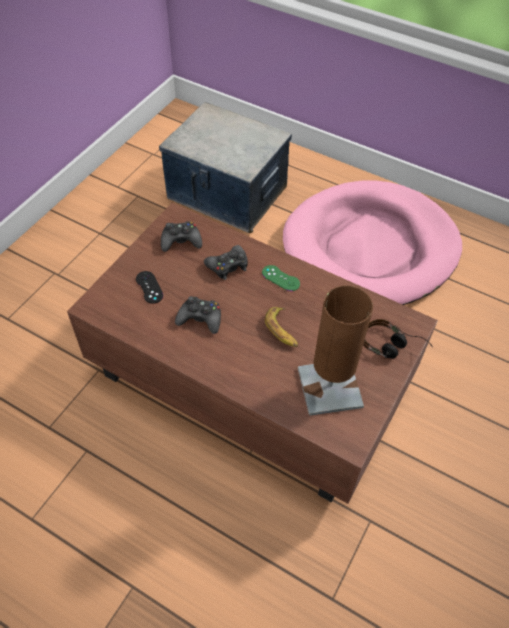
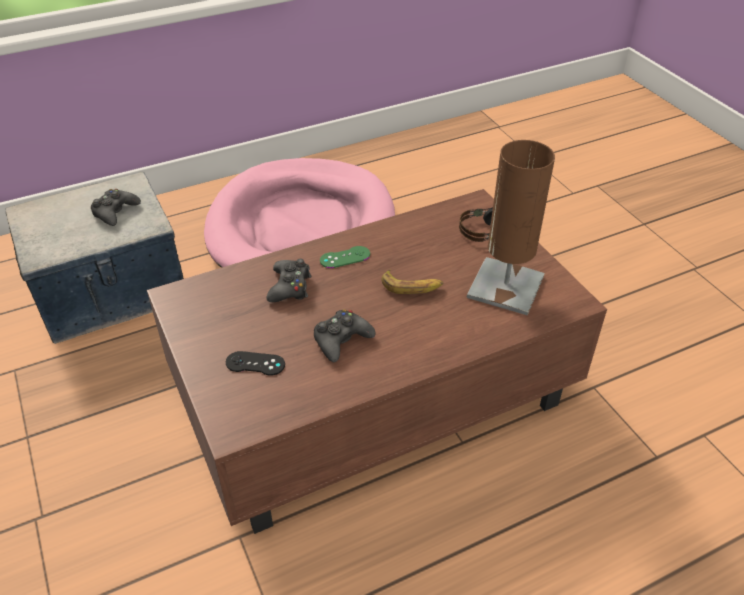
camera: 55 degrees left, 10 degrees down
black game controller [161,221,202,252] -> black game controller moved to [91,189,141,226]

